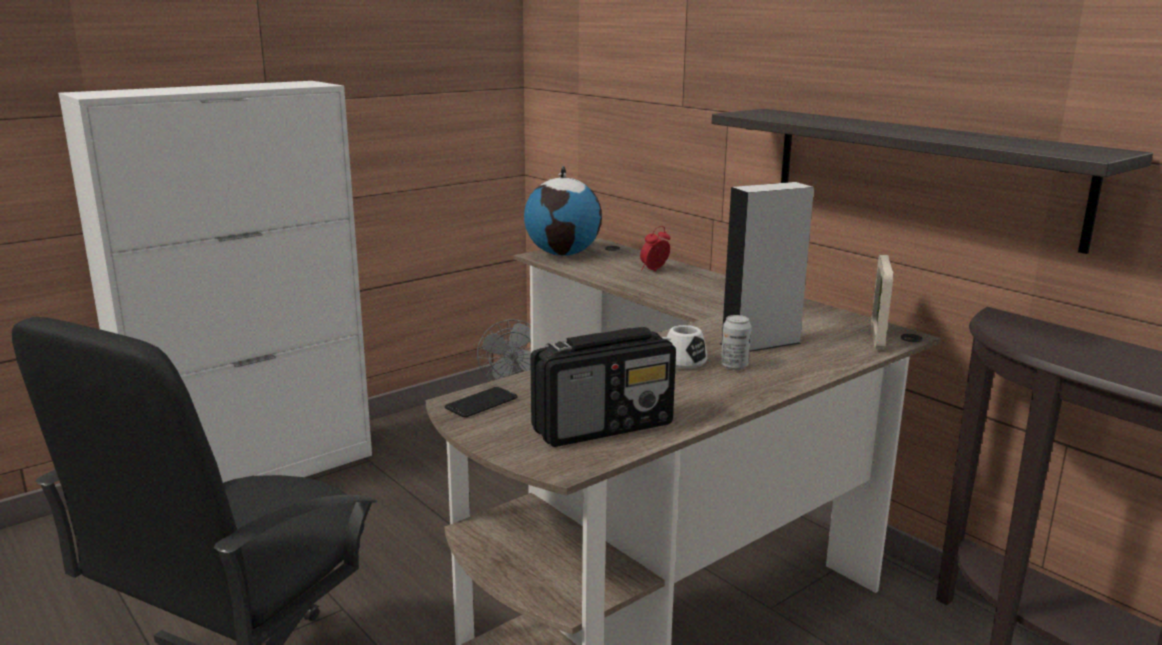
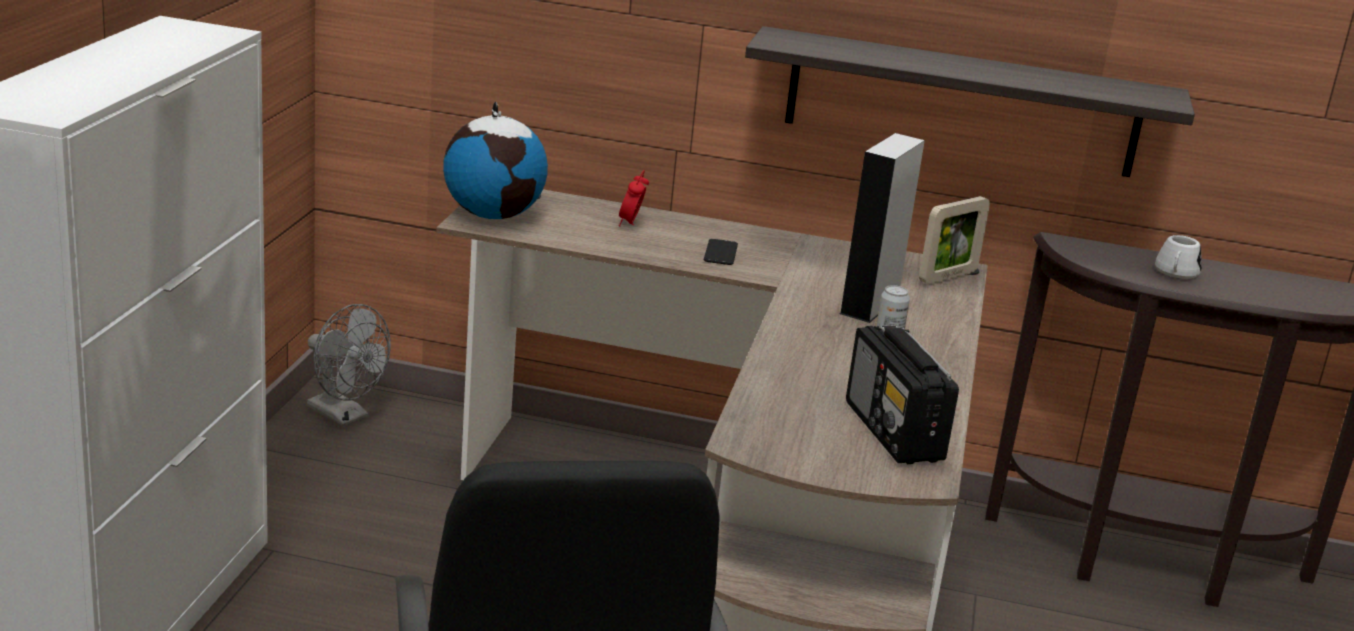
camera: 40 degrees left, 5 degrees up
phone [445,387,518,417] -> phone moved to [704,239,738,265]
radio [530,327,676,447] -> radio turned 135 degrees clockwise [846,325,959,464]
white mug [661,325,707,369] -> white mug moved to [1155,235,1202,279]
picture frame [871,255,893,350] -> picture frame turned 105 degrees counterclockwise [919,196,990,284]

